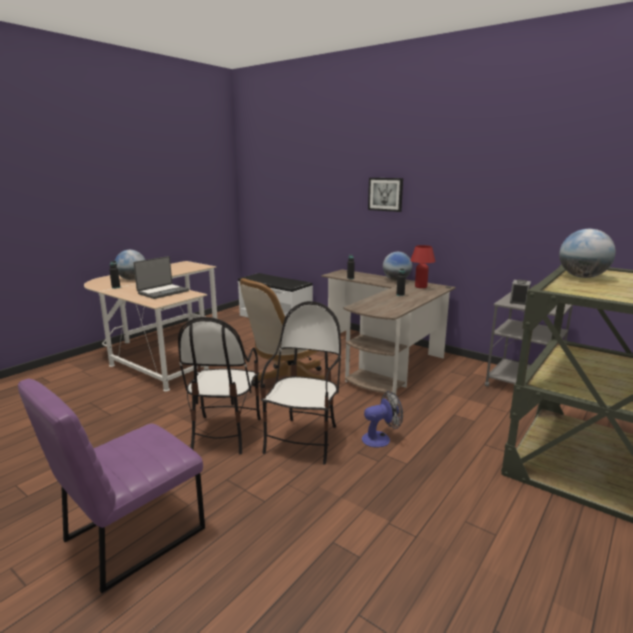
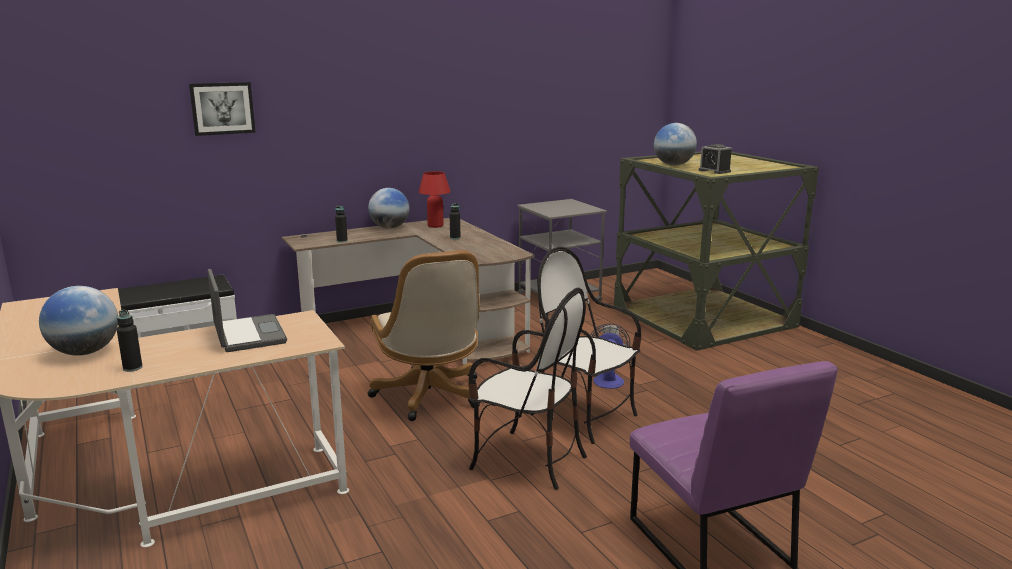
camera: 65 degrees left, 0 degrees up
picture [368,178,403,212] -> picture moved to [189,82,256,136]
alarm clock [510,280,531,305] -> alarm clock moved to [699,144,732,174]

